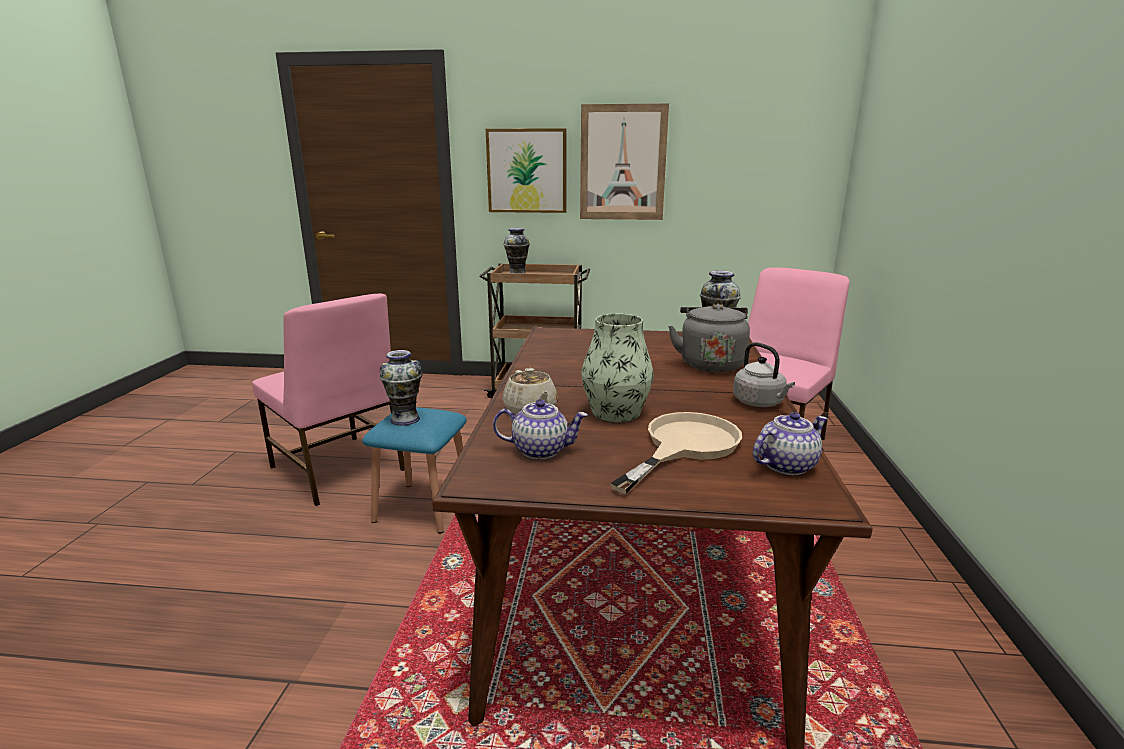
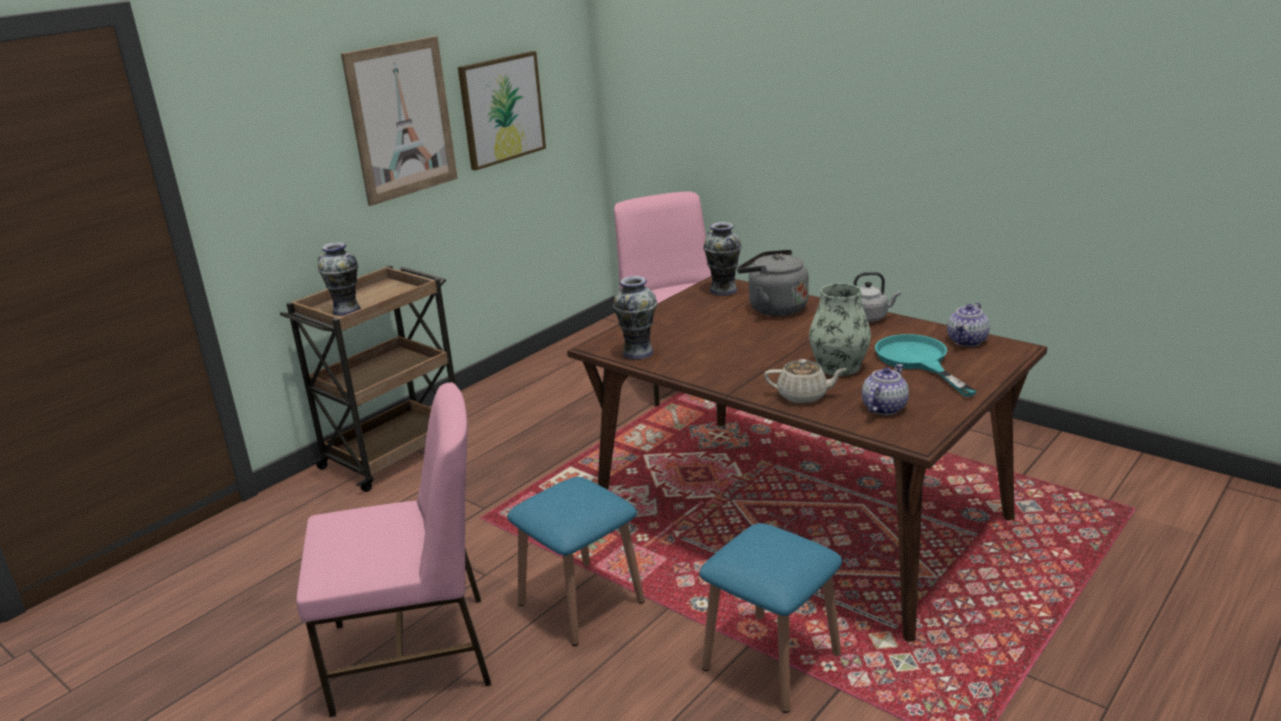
camera: 55 degrees left, 5 degrees up
vase [380,350,423,426] -> vase moved to [613,276,657,360]
picture [486,128,567,213] -> picture moved to [458,51,546,171]
beige frying pan [610,412,742,494] -> turquoise frying pan [875,334,977,397]
teapot [753,412,827,475] -> teapot turned 150 degrees counterclockwise [947,302,990,347]
none -> blue stool [699,523,842,713]

